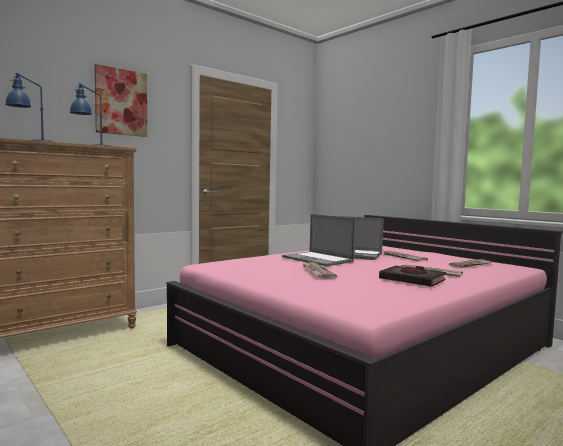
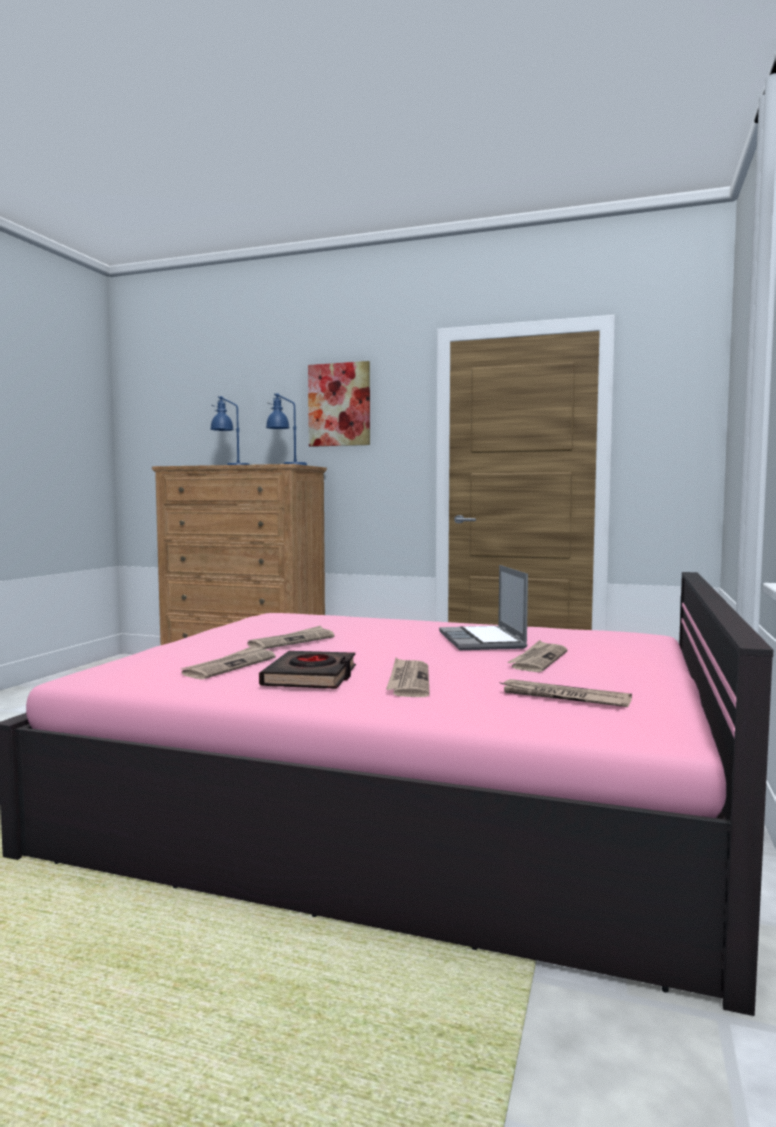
camera: 60 degrees right, 0 degrees up
laptop [282,214,356,266] -> none
none -> newspaper [181,645,276,680]

